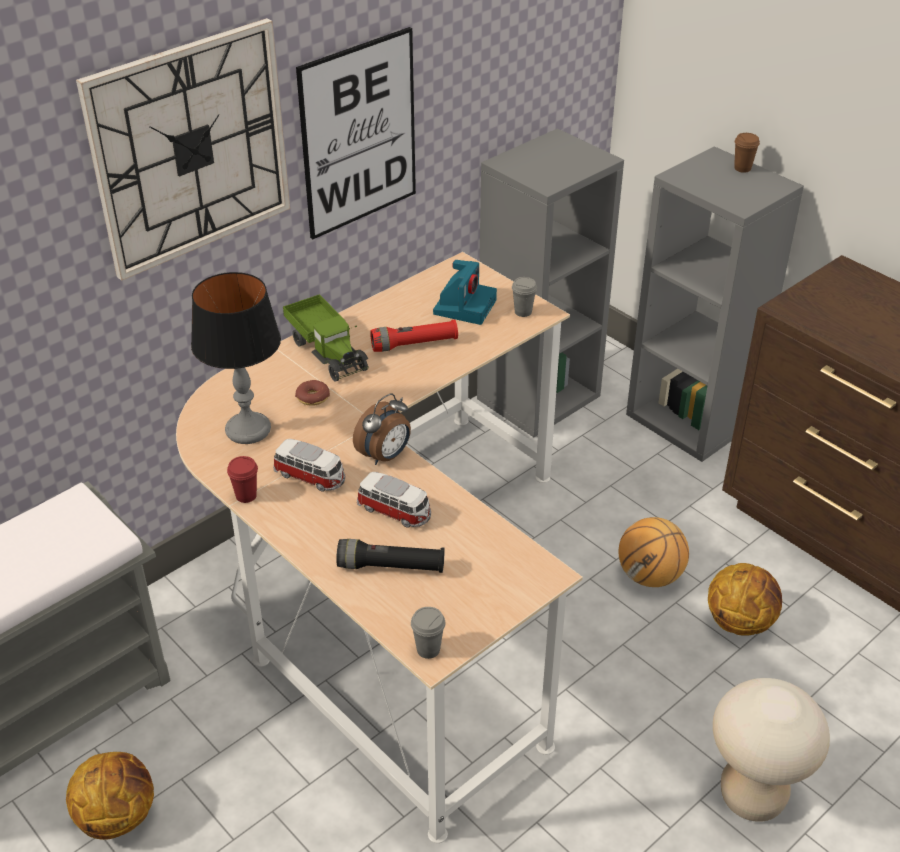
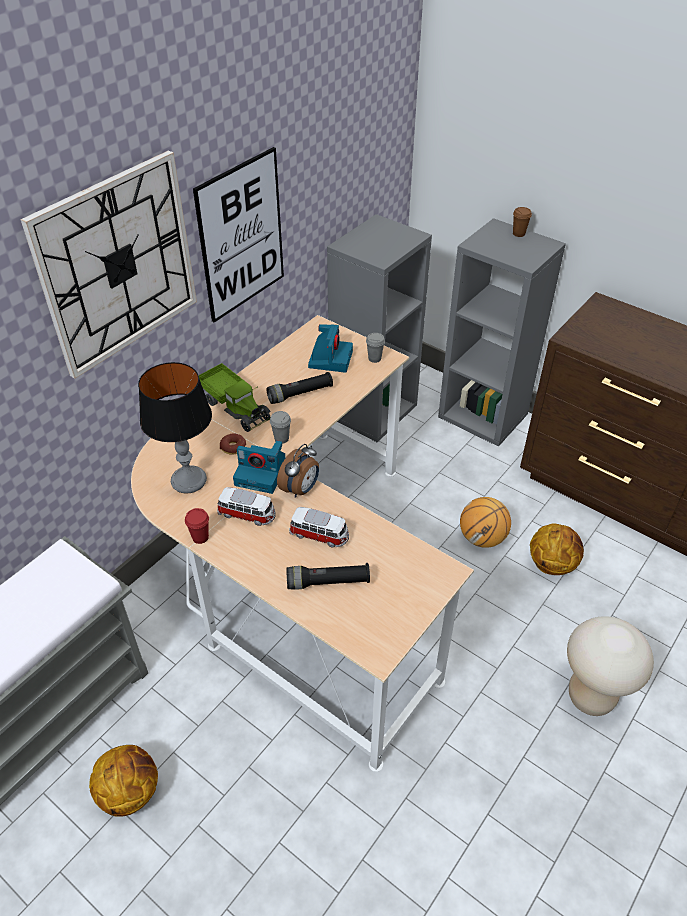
camera: 10 degrees left, 5 degrees up
red flashlight [370,319,458,352] -> black flashlight [266,372,333,404]
grey cup [411,607,446,659] -> grey cup moved to [270,411,291,444]
none -> camera [233,441,285,494]

